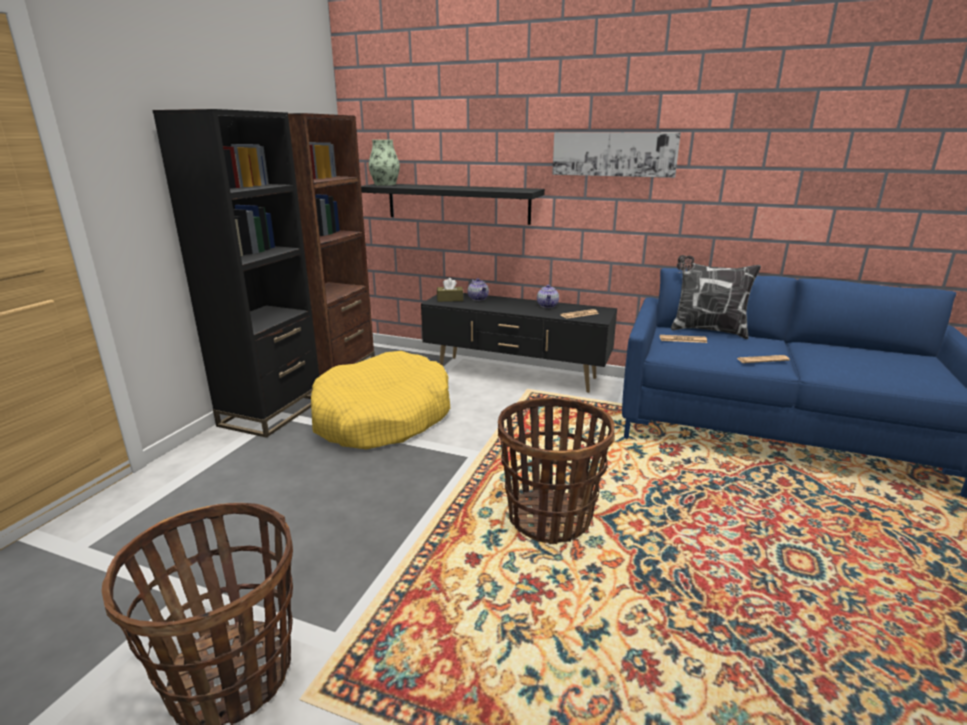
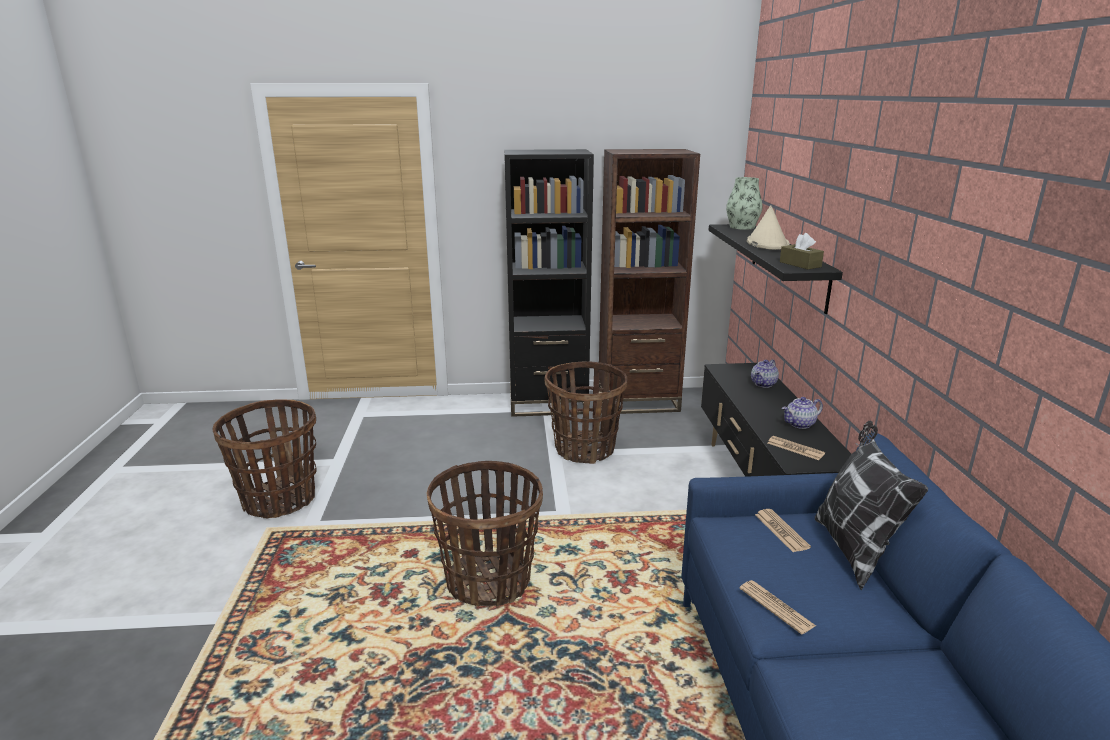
camera: 65 degrees right, 0 degrees up
yellow dog bed [311,351,450,449] -> basket [544,362,627,464]
brown tissue box [437,278,463,302] -> brown tissue box moved to [780,233,824,270]
picture [552,132,681,178] -> none
none -> beige hat [747,205,790,250]

